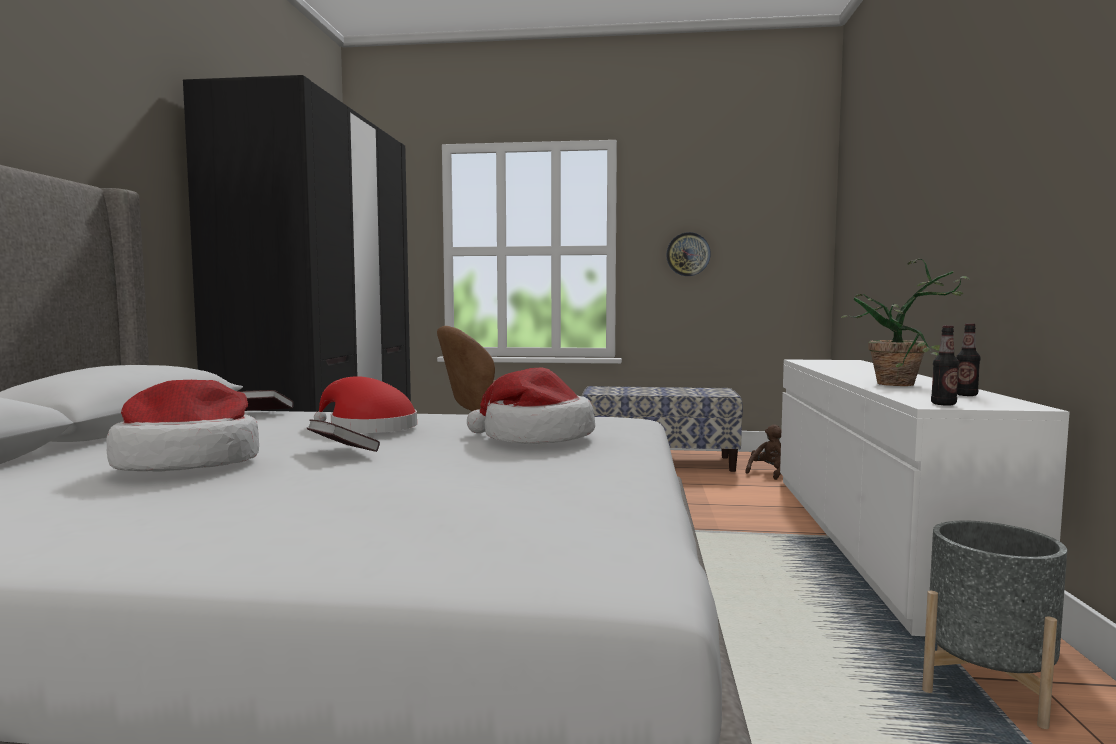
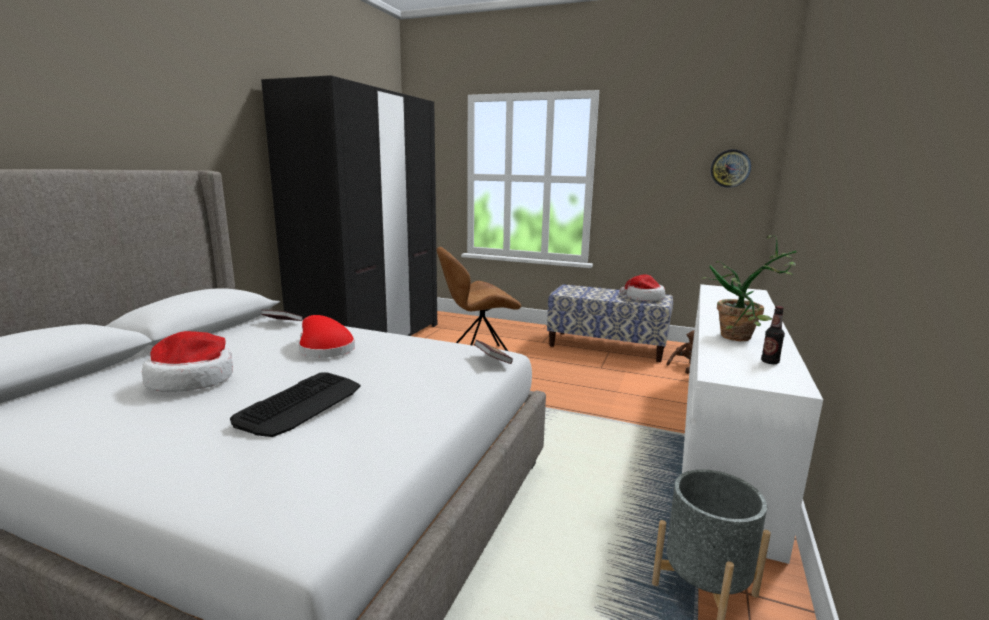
camera: 15 degrees right, 10 degrees up
book [307,420,380,452] -> book moved to [474,339,513,364]
hat [467,367,595,444] -> hat moved to [620,275,665,301]
wall clock [666,232,711,276] -> wall clock moved to [711,150,751,188]
bottle [931,325,959,406] -> none
none -> keyboard [230,372,360,437]

